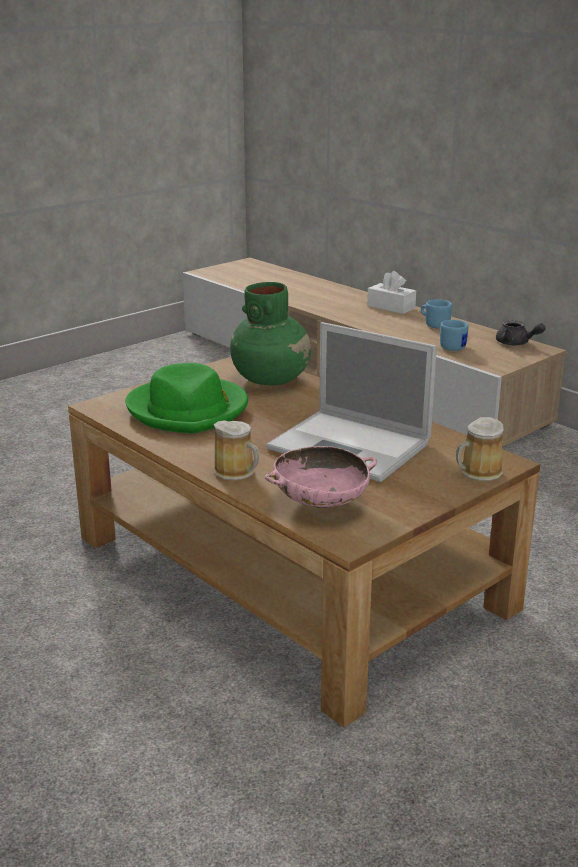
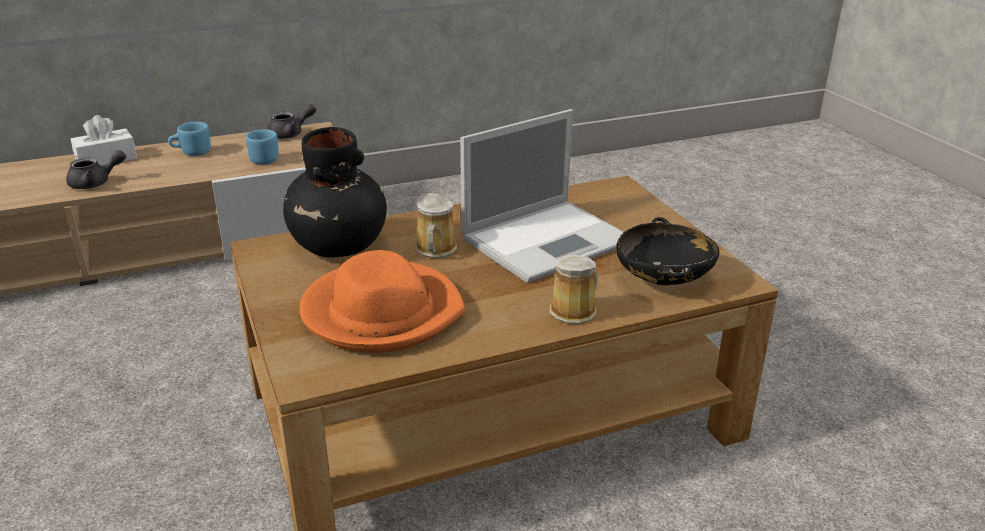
camera: 70 degrees left, 5 degrees up
green hat [125,363,248,433] -> orange hat [299,250,465,353]
green vase [230,282,311,385] -> black vase [283,127,387,258]
pink bowl [265,446,377,508] -> black bowl [616,217,719,285]
mug [456,417,504,481] -> mug moved to [415,193,457,258]
none -> grey teapot [66,150,126,189]

